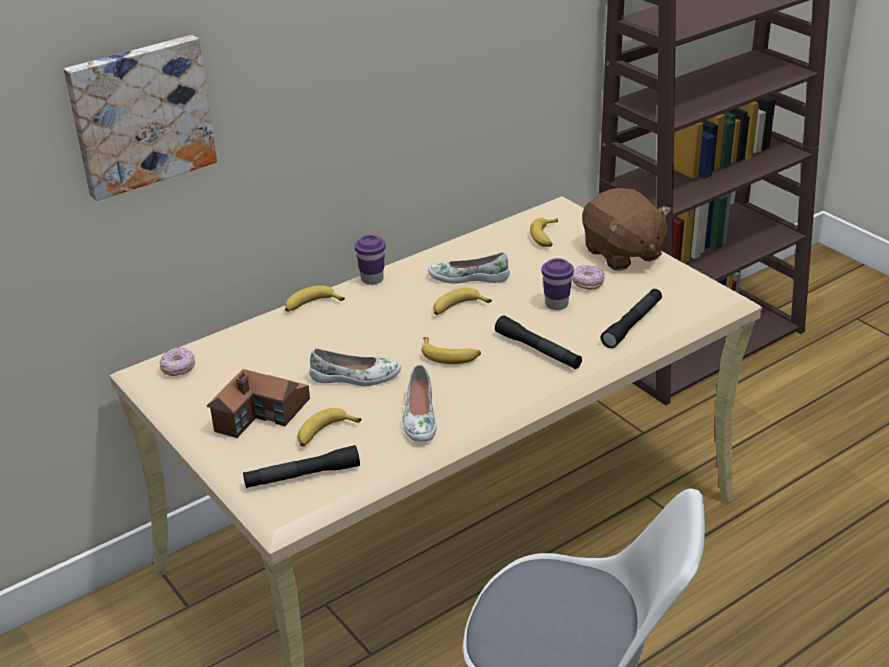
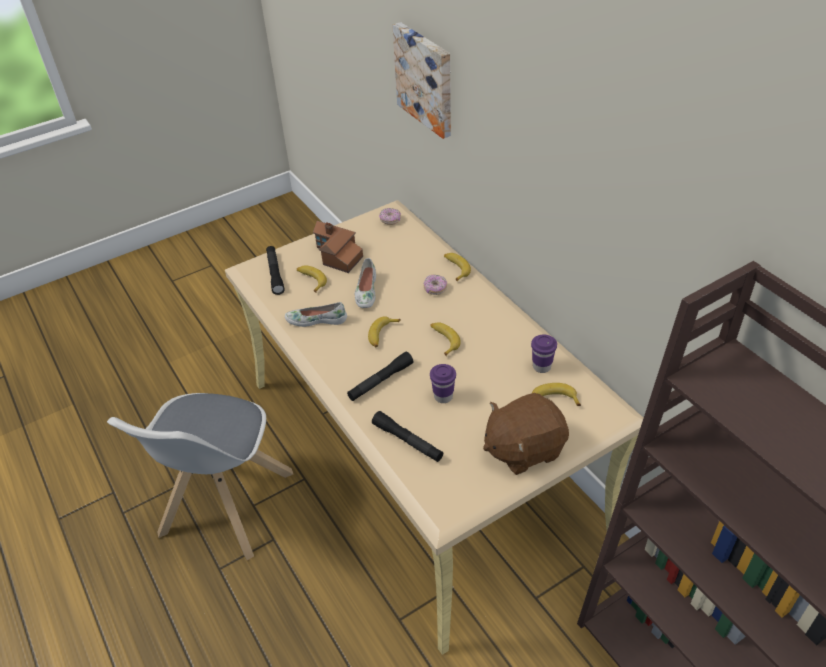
camera: 95 degrees right, 10 degrees up
purple cup [355,235,386,285] -> purple cup moved to [531,334,557,373]
white shoe [428,252,510,284] -> none
donut [572,265,605,290] -> donut moved to [423,274,447,295]

